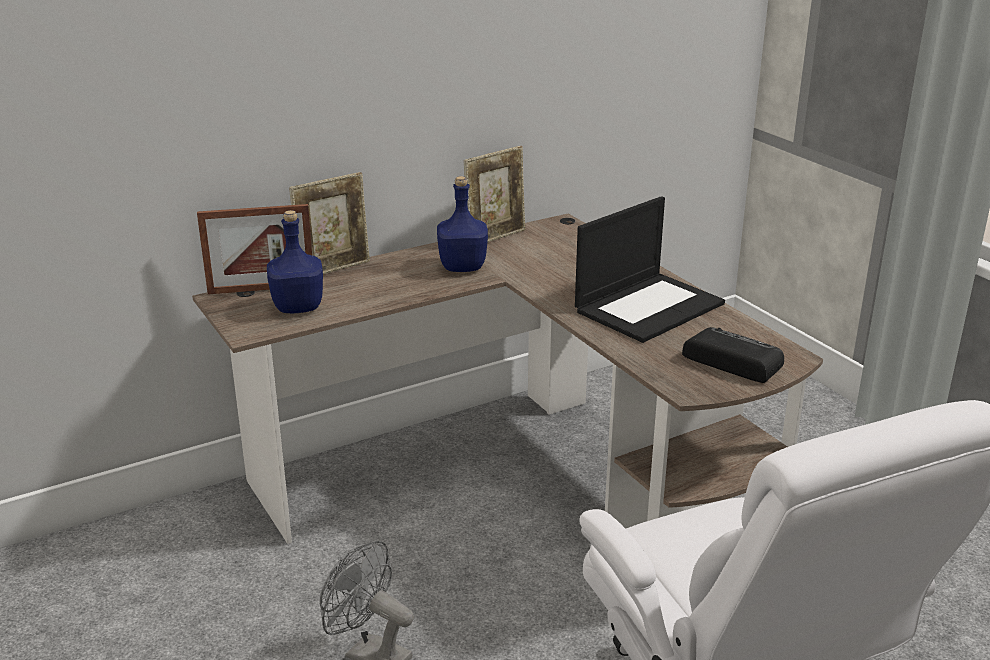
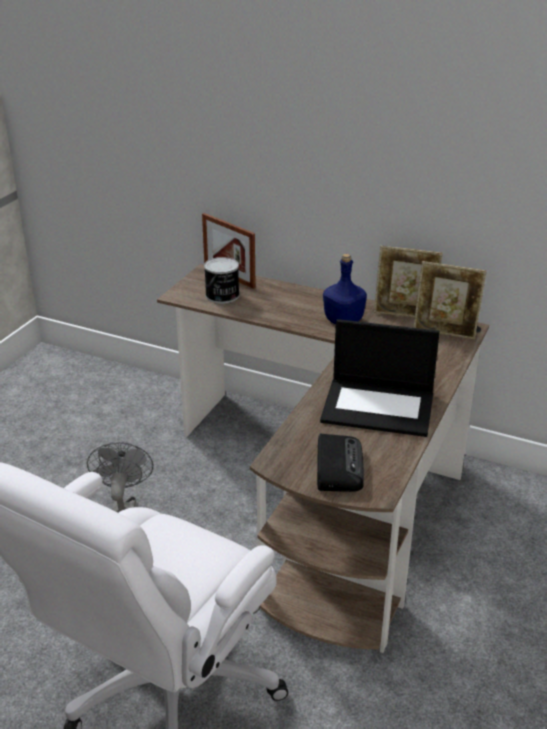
camera: 55 degrees right, 5 degrees up
blue bottle [267,210,323,313] -> can [204,257,240,304]
picture frame [289,172,370,274] -> picture frame moved to [413,261,487,340]

